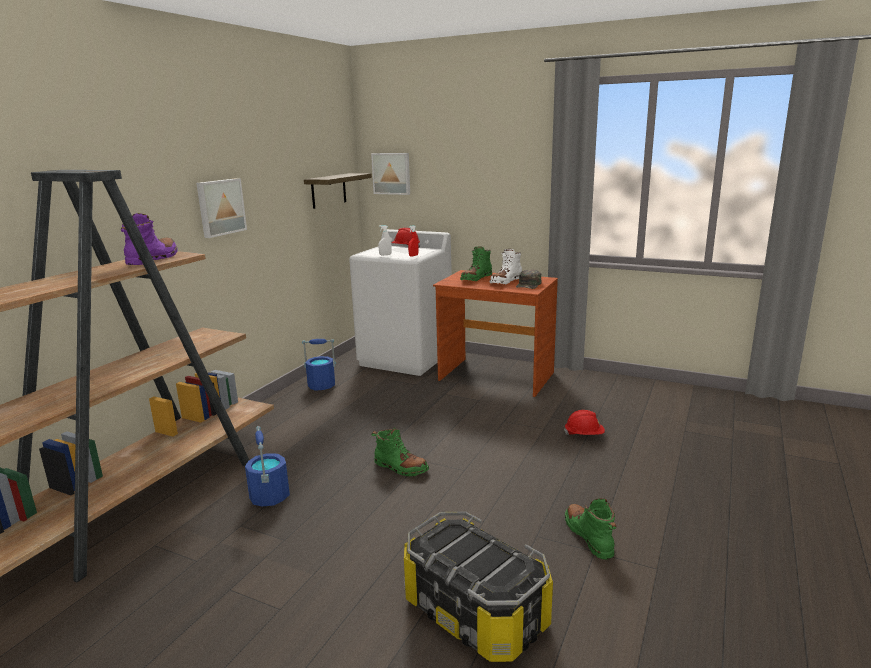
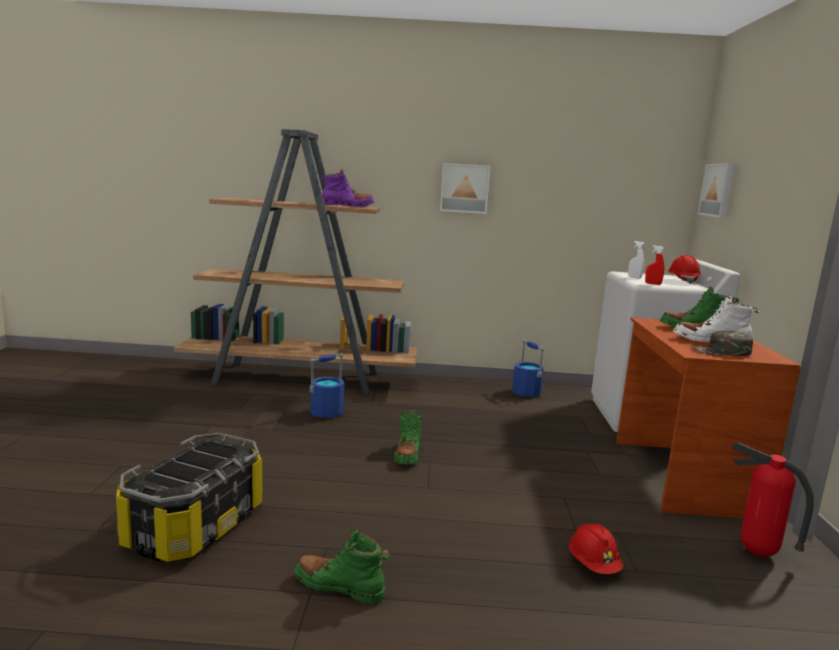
camera: 65 degrees right, 5 degrees down
shelf [304,173,372,209] -> none
green boot [565,499,617,559] -> green boot turned 120 degrees counterclockwise [294,528,390,604]
none -> fire extinguisher [731,442,814,557]

